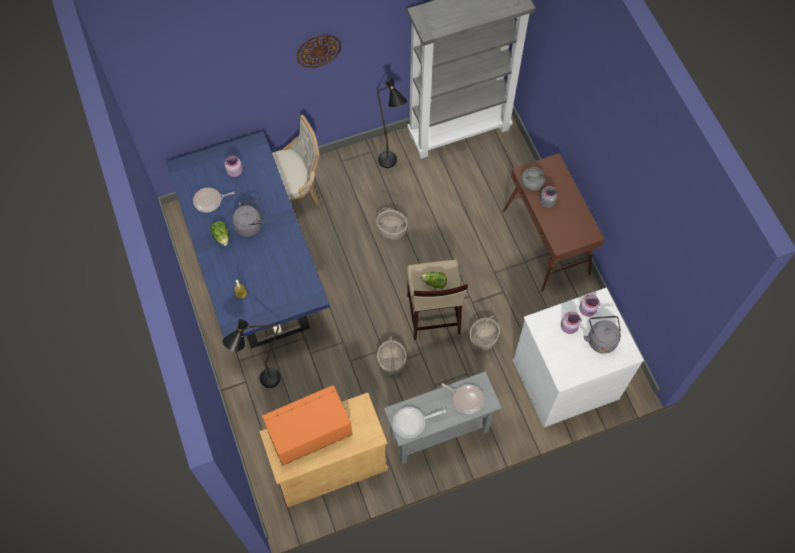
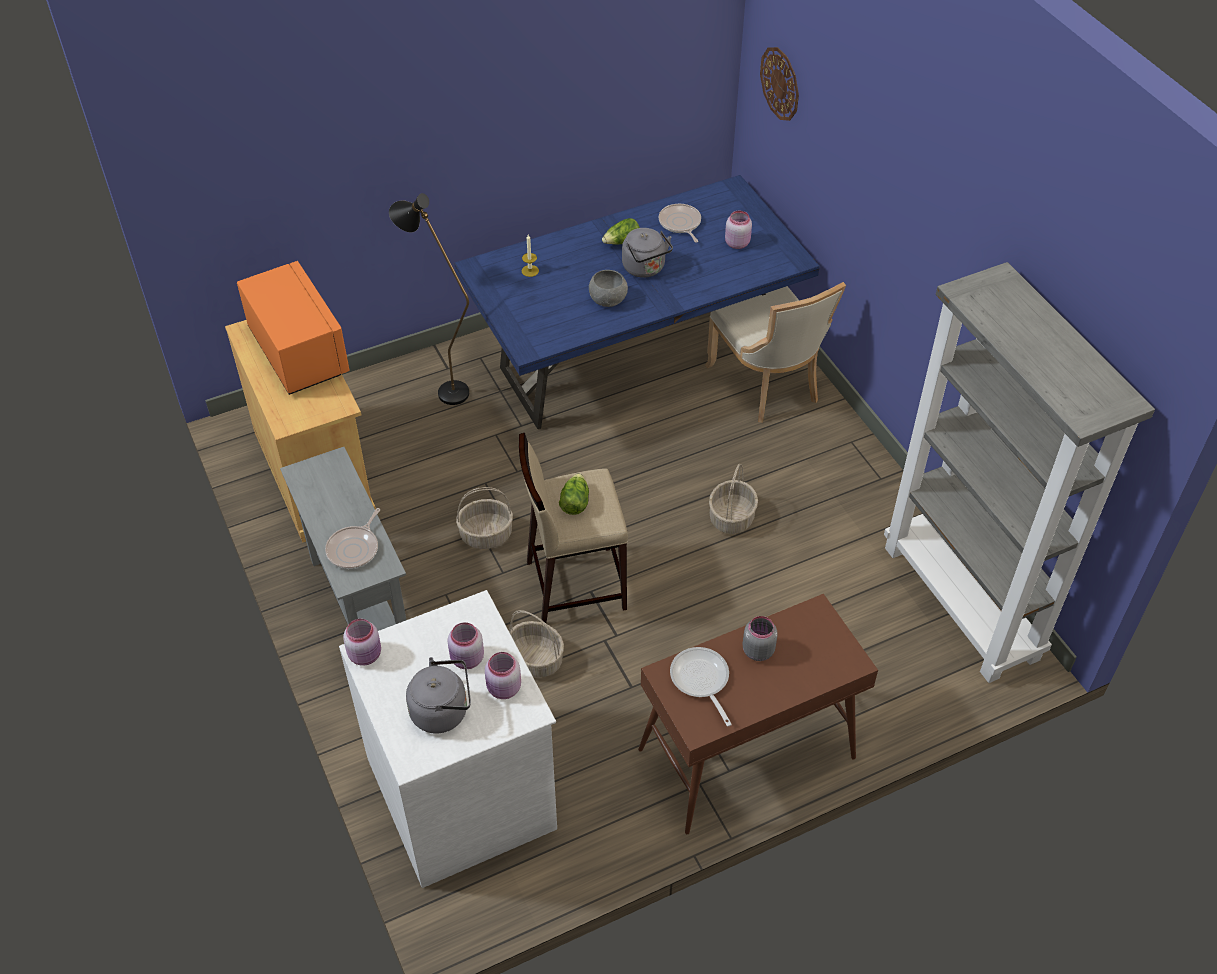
camera: 85 degrees right, 15 degrees down
wall clock [296,34,341,68] -> wall clock moved to [760,47,799,121]
black floor lamp [377,77,407,168] -> none
frying pan [393,407,446,438] -> frying pan moved to [670,647,732,726]
grey bowl [521,167,545,191] -> grey bowl moved to [589,270,628,307]
none -> pink jar [343,619,381,666]

